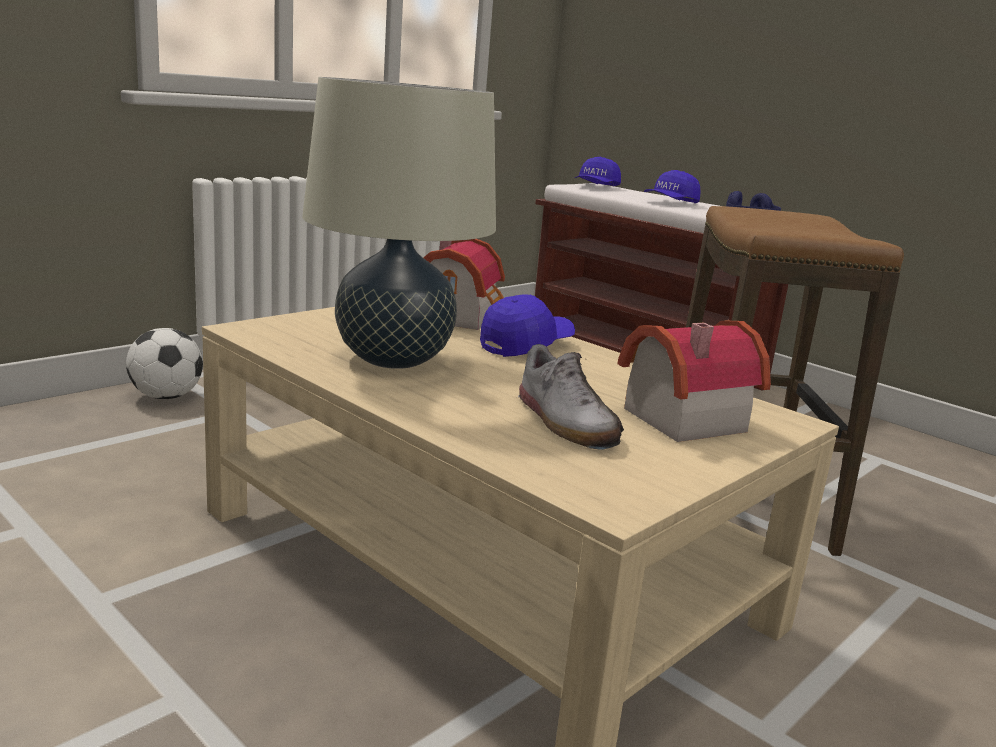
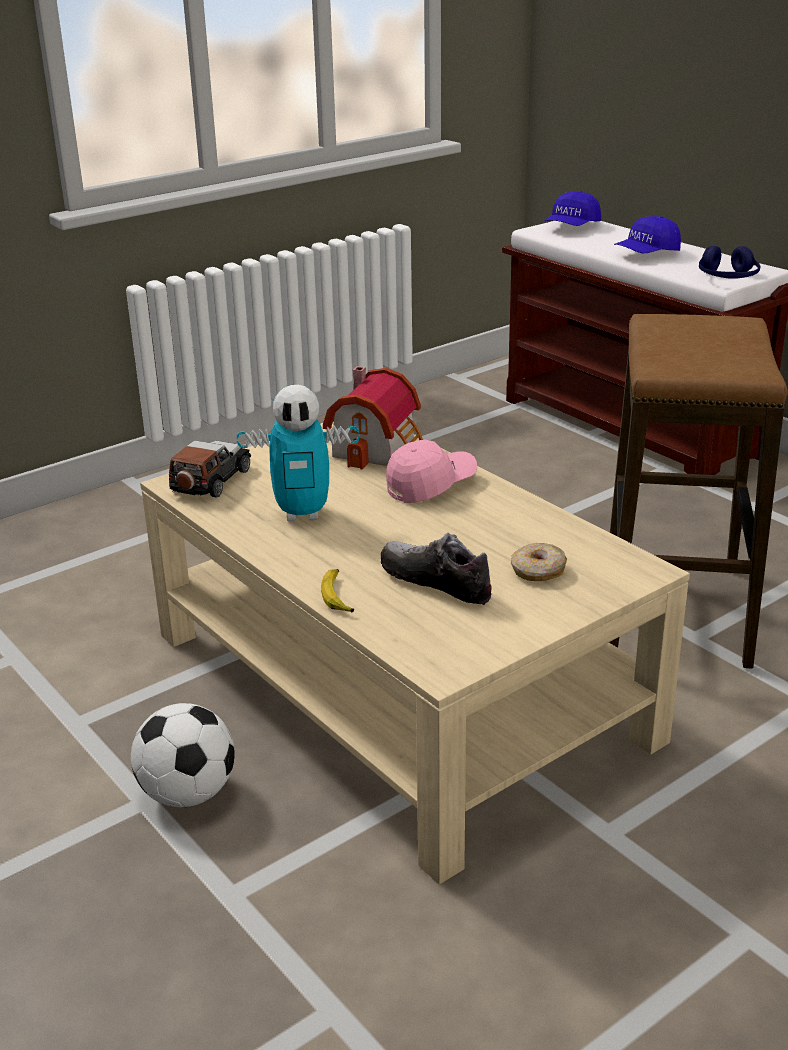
camera: 10 degrees right, 10 degrees up
football [126,328,203,399] -> football moved to [131,703,235,807]
beige table lamp [302,77,496,369] -> toy robot [237,385,359,521]
blue cap [480,294,575,357] -> pink cap [386,440,477,503]
shoe [518,344,624,450] -> shoe turned 150 degrees clockwise [380,533,492,605]
toy house [617,321,771,442] -> donut [511,543,567,581]
none -> toy car [169,441,251,498]
none -> banana [321,569,354,612]

